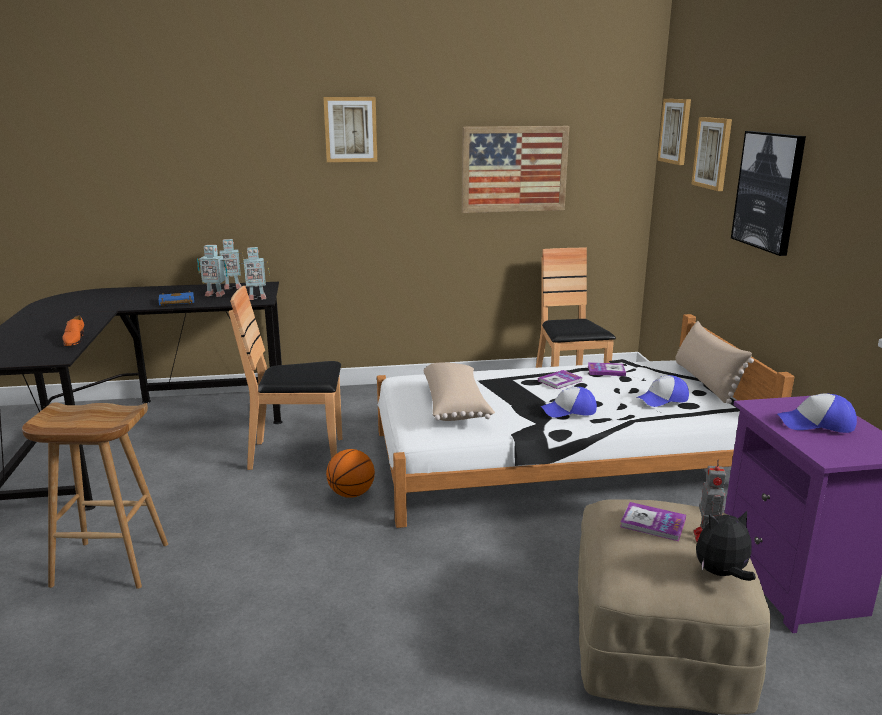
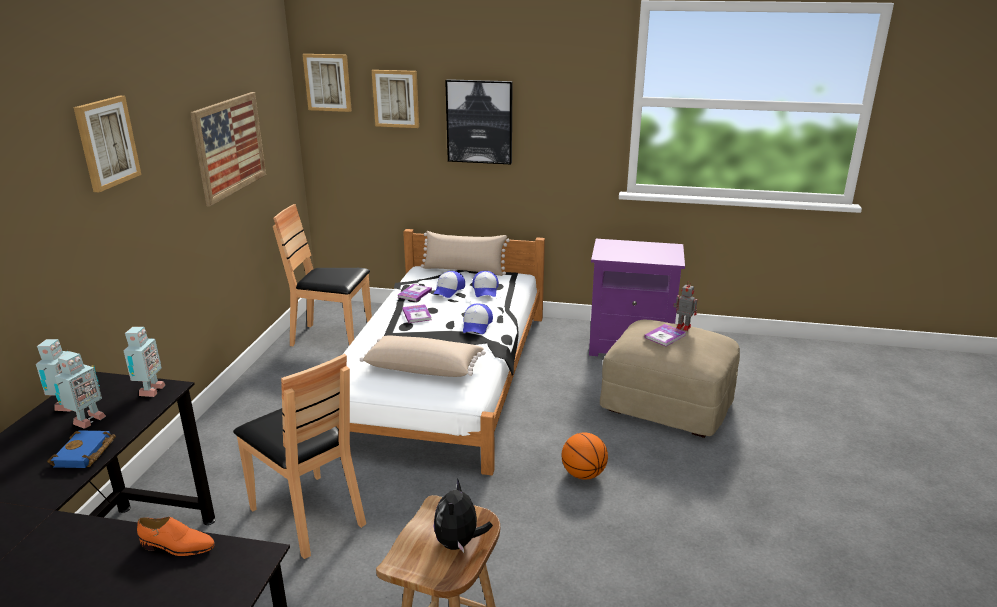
camera: 70 degrees left, 5 degrees up
brown chair [229,286,342,470] -> brown chair turned 60 degrees counterclockwise [233,354,366,559]
basketball [326,449,375,498] -> basketball moved to [562,432,608,480]
plush toy [696,511,756,581] -> plush toy moved to [434,478,493,552]
cap [777,393,857,433] -> cap moved to [433,271,465,298]

